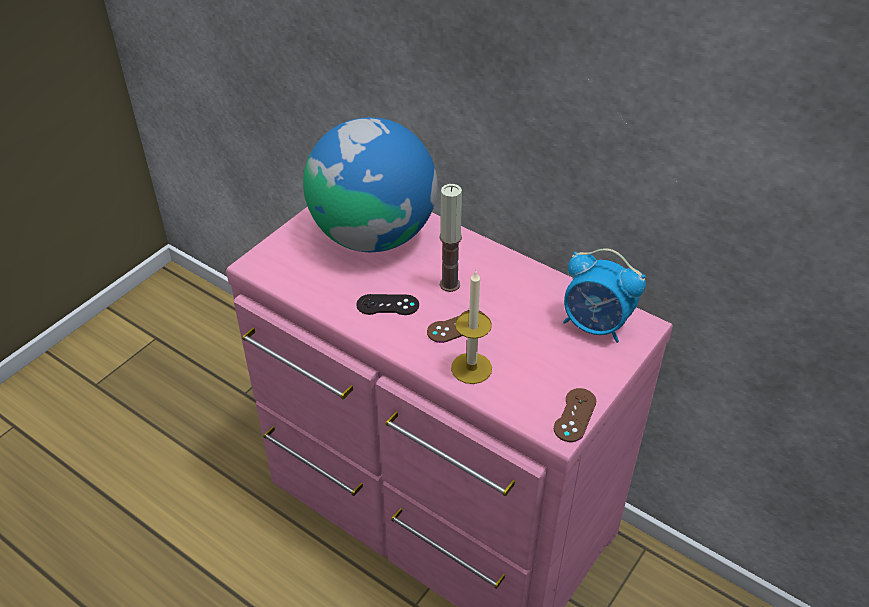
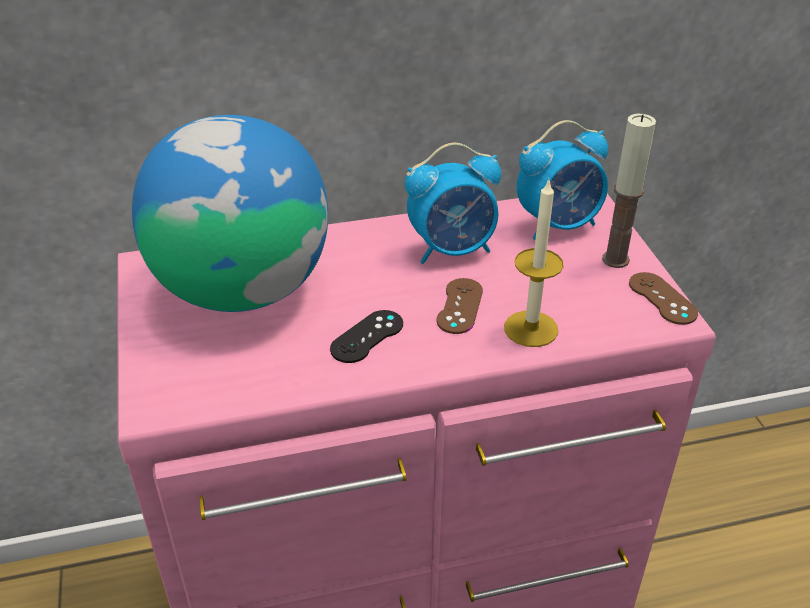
camera: 50 degrees left, 5 degrees down
candle [440,184,462,292] -> candle moved to [602,114,656,268]
none -> alarm clock [405,143,501,264]

